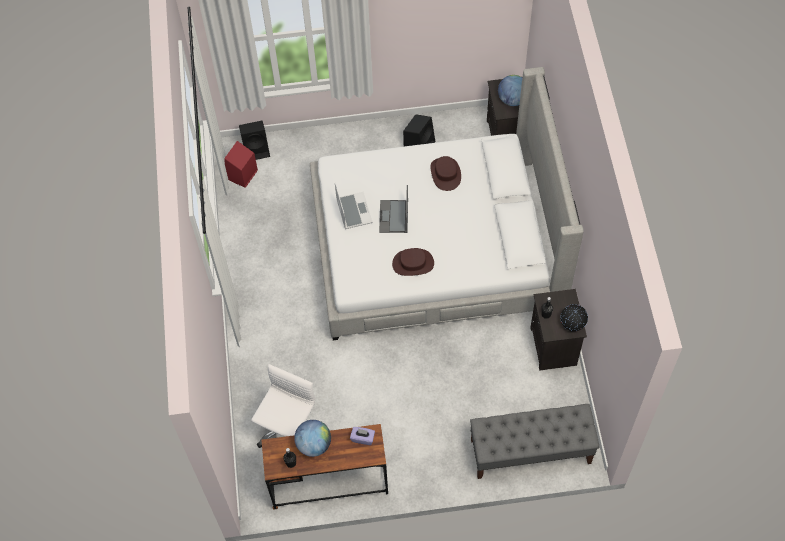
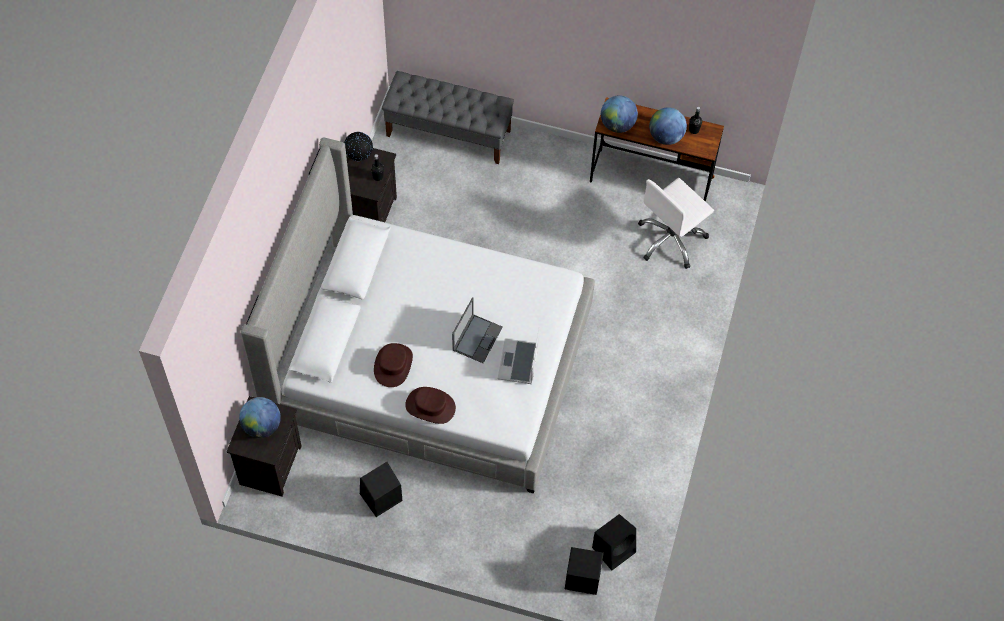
camera: 160 degrees left, 0 degrees up
red speaker [224,141,258,188] -> black speaker [592,514,636,571]
purple tissue box [350,427,375,445] -> globe [601,95,638,133]
brown hat [392,248,434,276] -> brown hat moved to [405,387,456,424]

